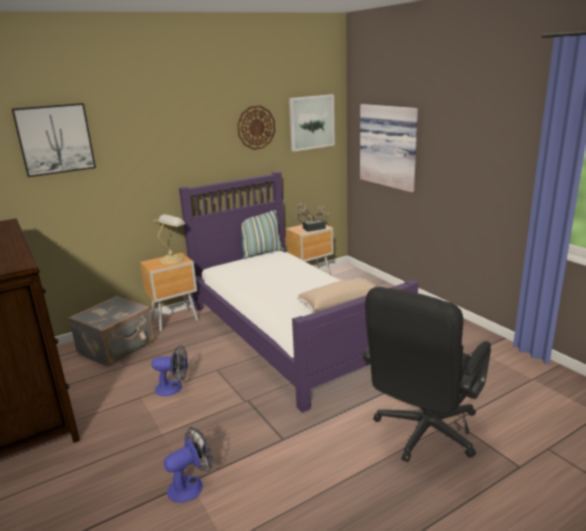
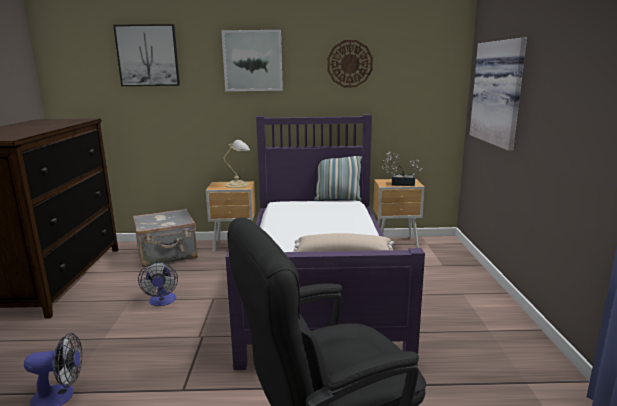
camera: 30 degrees right, 5 degrees down
fan [152,345,188,396] -> fan turned 45 degrees clockwise [138,262,178,306]
picture [289,94,335,152] -> picture moved to [221,30,283,91]

